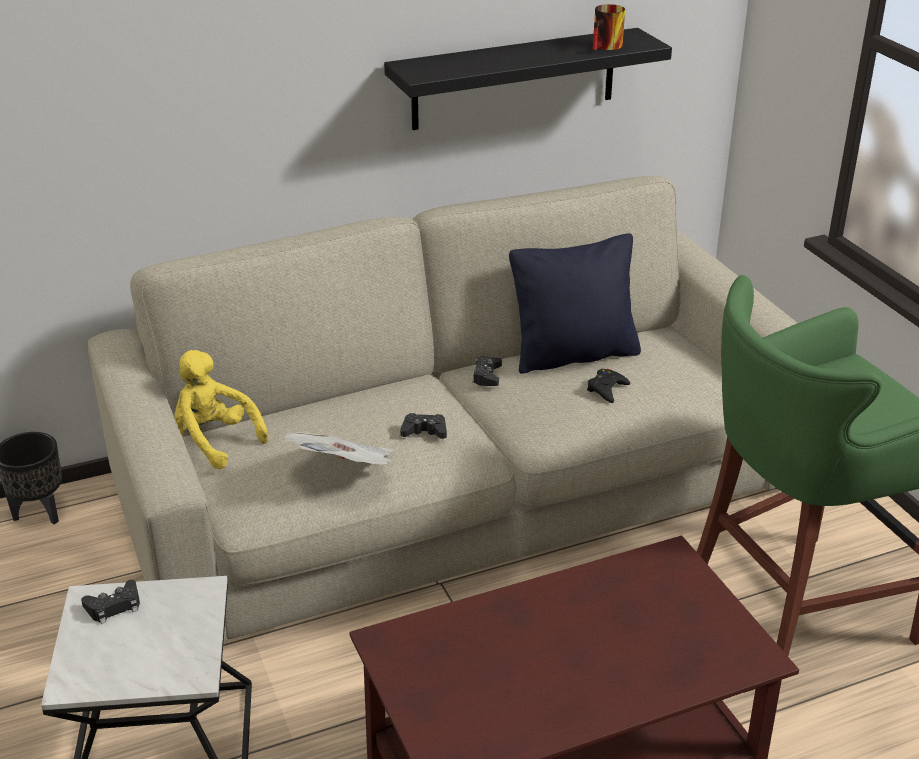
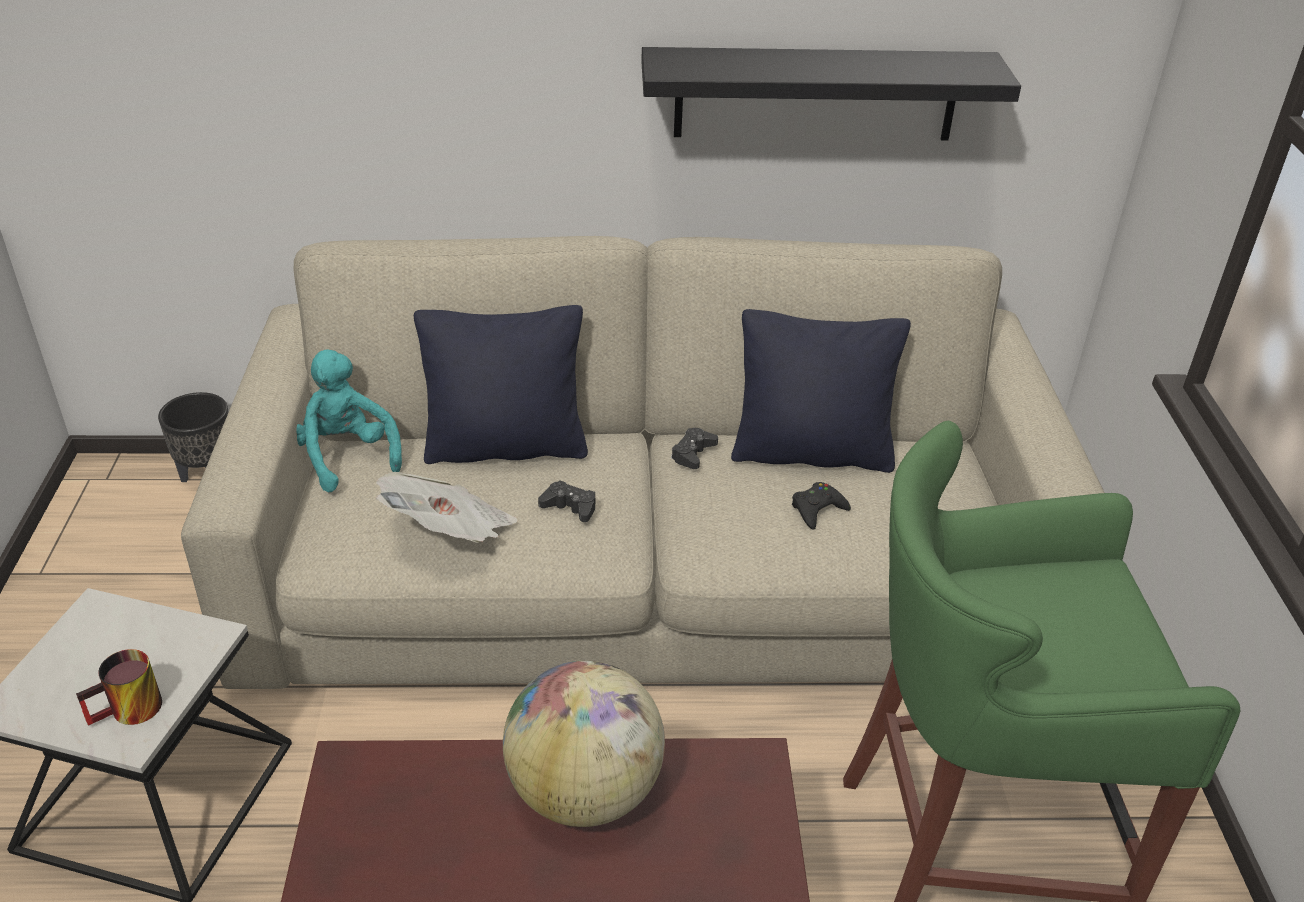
camera: 20 degrees right, 5 degrees up
black game controller [81,580,140,624] -> none
yellow plush toy [174,350,268,469] -> turquoise plush toy [296,349,402,492]
mug [593,4,625,50] -> mug moved to [76,649,162,725]
none -> black pillow [414,305,588,464]
none -> globe [503,660,665,827]

